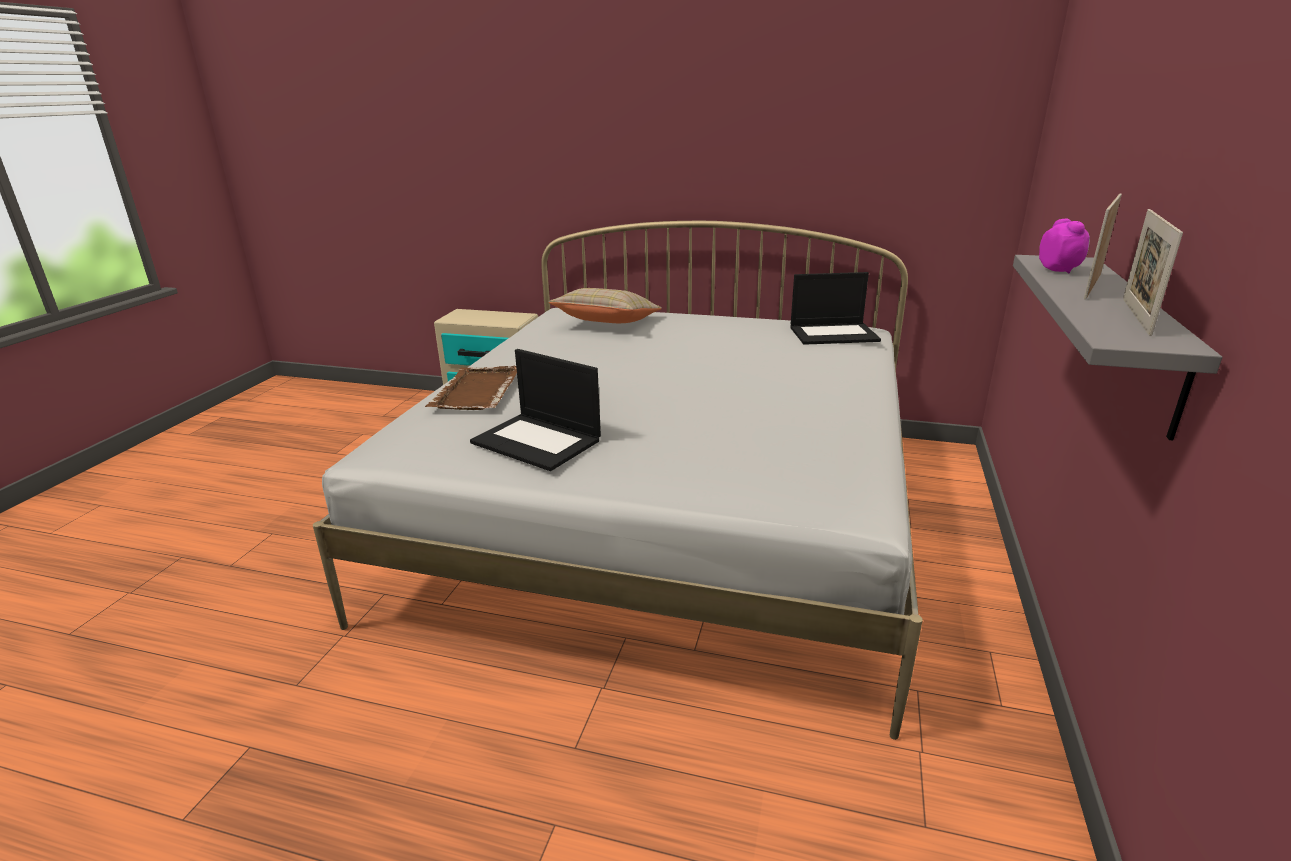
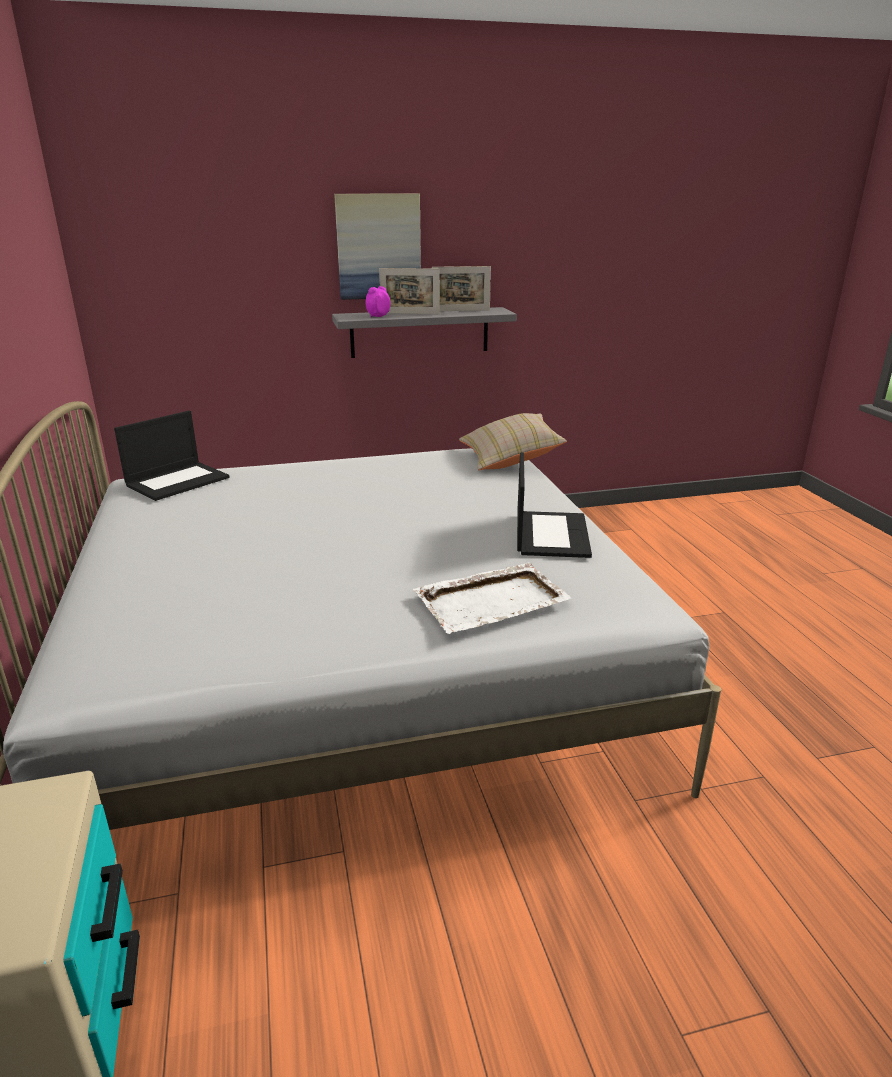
camera: 120 degrees left, 0 degrees up
brown tray [425,366,517,410] -> white tray [413,562,572,634]
beige pillow [548,288,662,323] -> beige pillow moved to [459,413,567,470]
laptop [790,272,881,345] -> laptop turned 75 degrees clockwise [114,411,230,501]
none -> picture [334,193,421,300]

